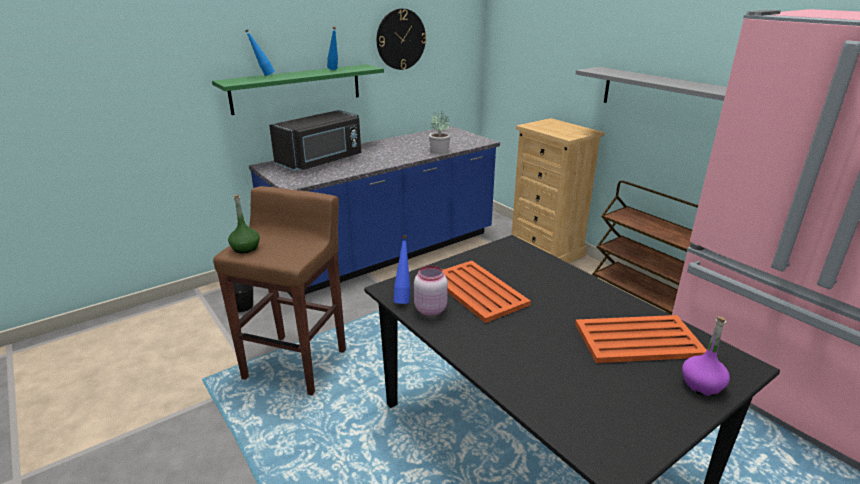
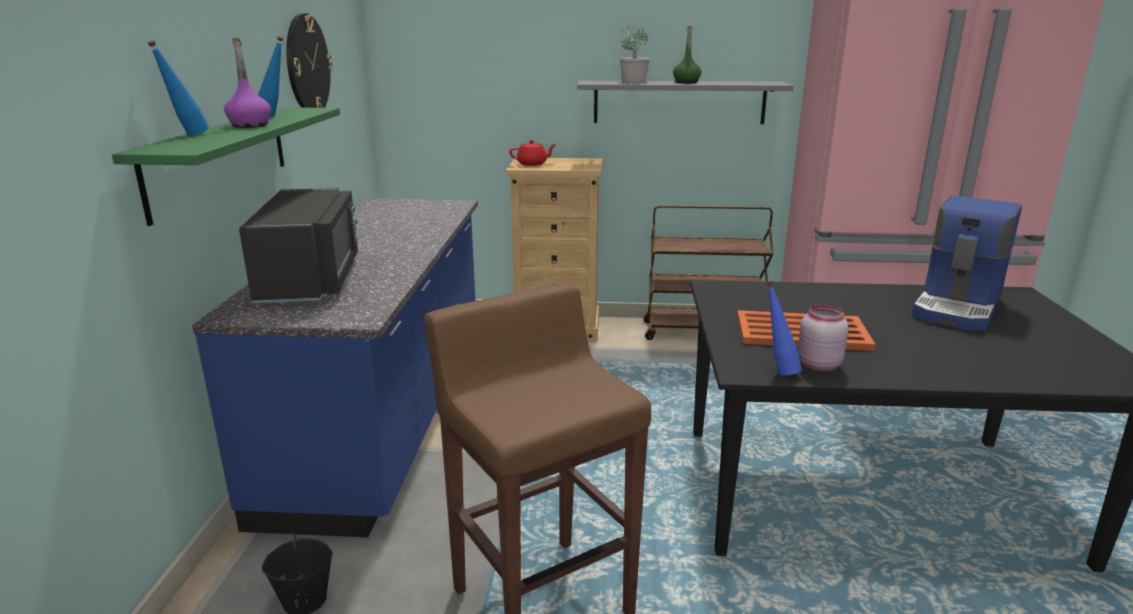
camera: 50 degrees left, 5 degrees down
green bottle [228,194,260,253] -> green bottle moved to [673,25,701,84]
potted plant [429,113,451,154] -> potted plant moved to [620,26,649,83]
orange tray [575,315,707,363] -> coffee machine [912,196,1022,331]
purple bottle [682,316,730,396] -> purple bottle moved to [224,38,271,128]
none -> red teapot [509,140,557,166]

